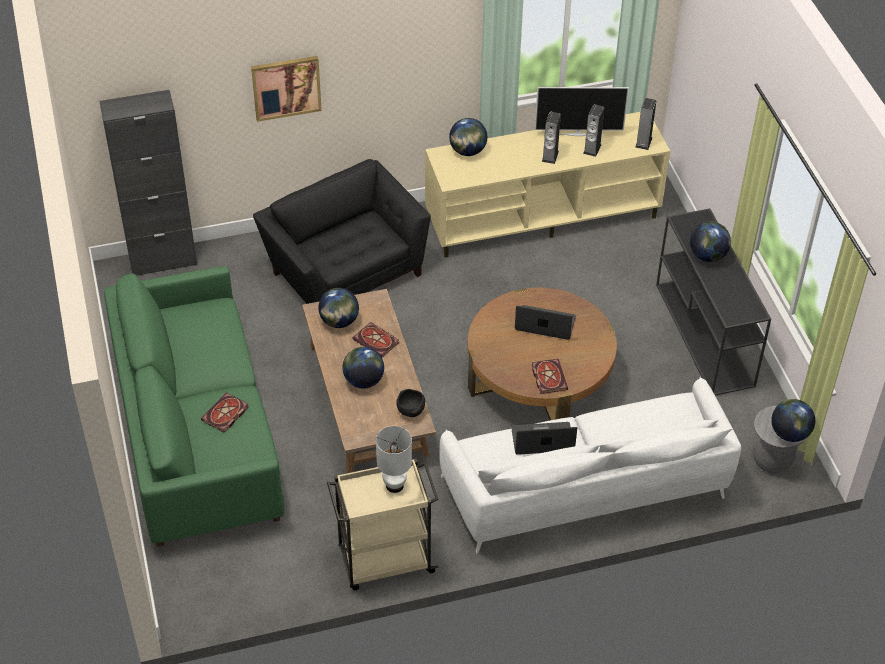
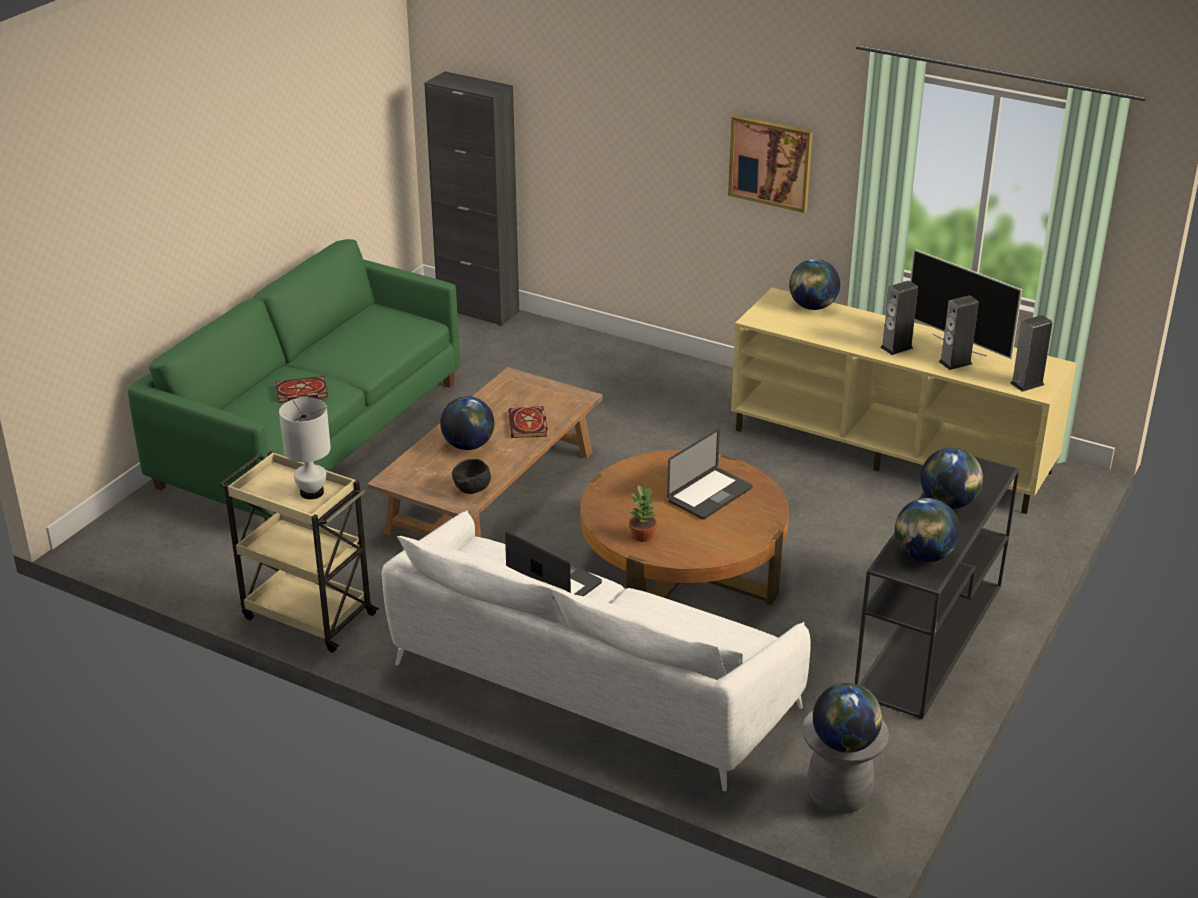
camera: 45 degrees right, 15 degrees down
picture [251,56,322,122] -> picture moved to [728,115,813,213]
black armchair [253,159,431,304] -> none
globe [318,288,359,328] -> globe moved to [895,498,960,562]
laptop [515,305,576,340] -> laptop turned 75 degrees clockwise [667,429,753,519]
book [532,359,568,394] -> potted plant [629,485,657,542]

